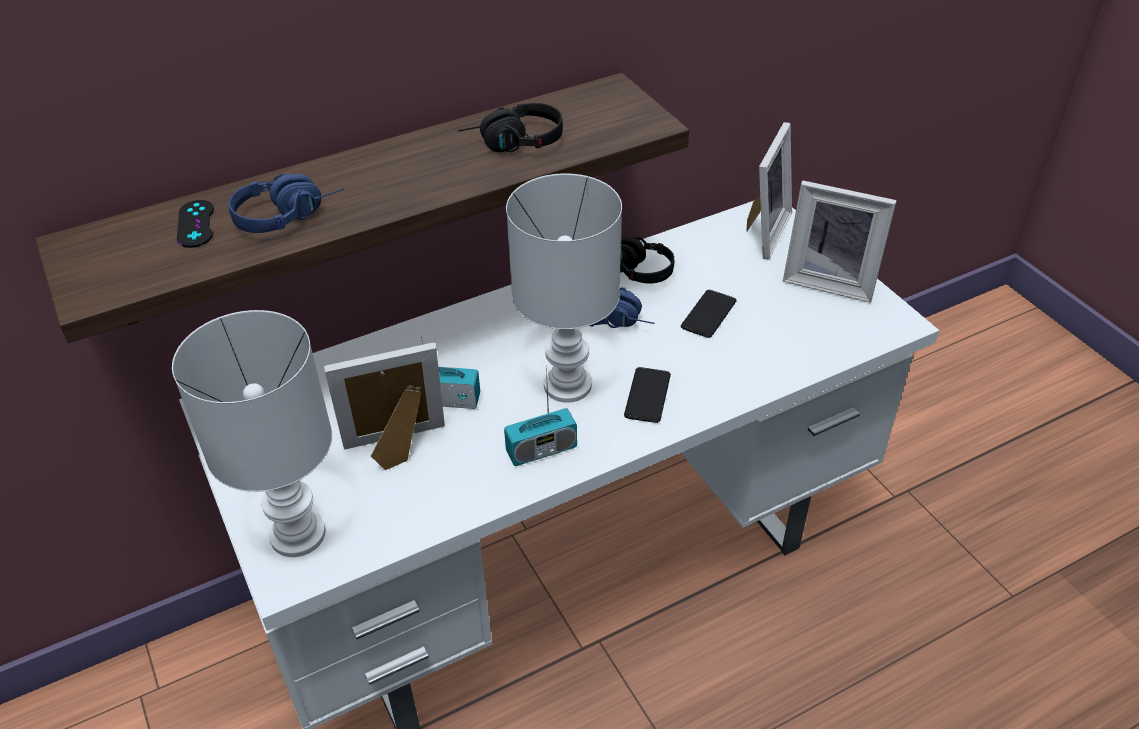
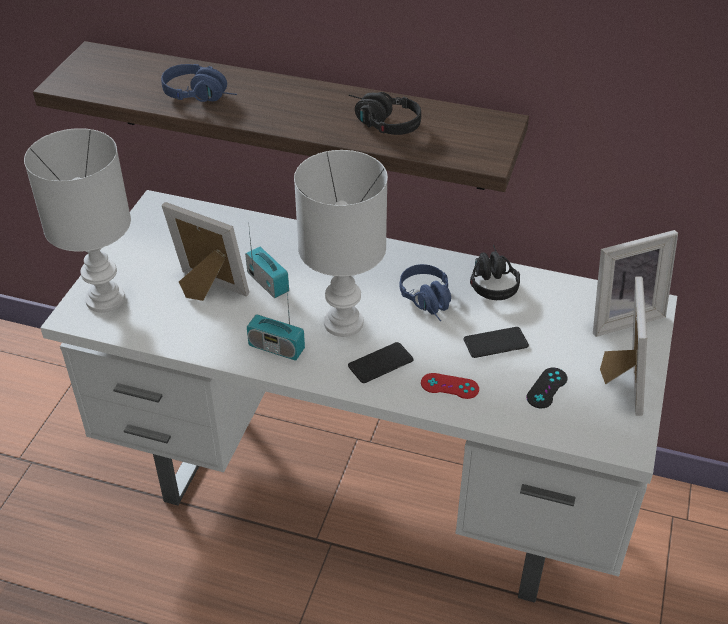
camera: 45 degrees right, 0 degrees up
black game controller [177,200,214,248] -> black game controller moved to [527,368,567,408]
picture frame [783,181,897,303] -> picture frame turned 150 degrees counterclockwise [600,276,647,416]
none -> red game controller [421,373,479,399]

